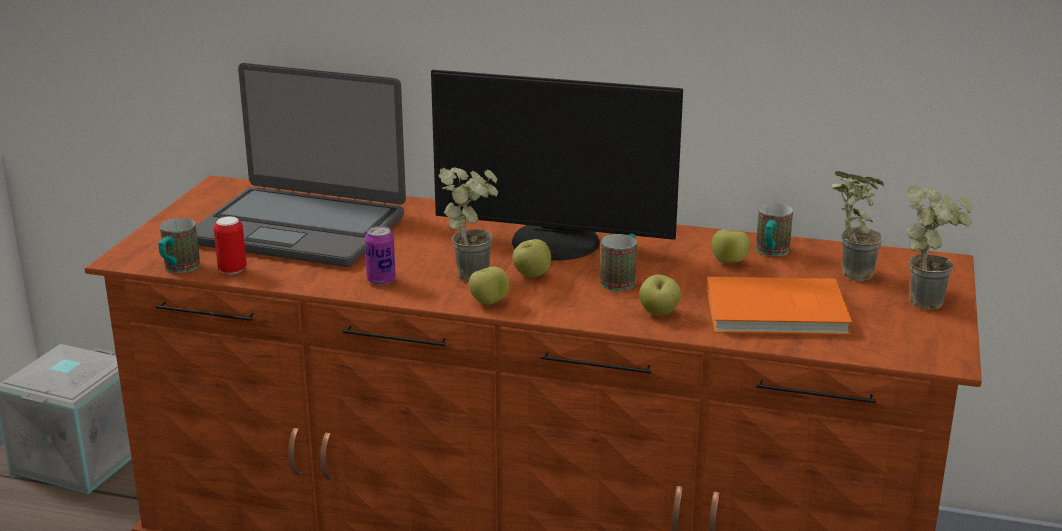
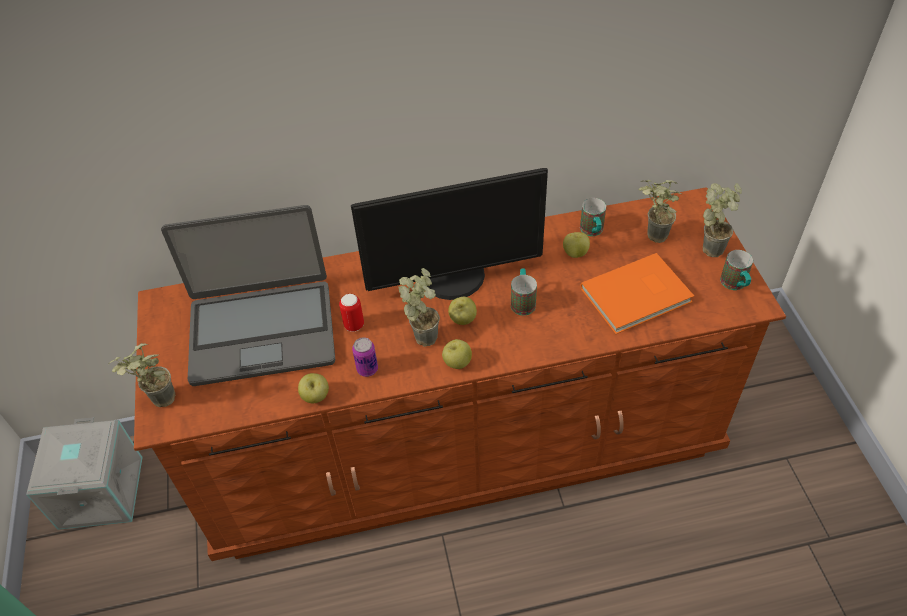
camera: 25 degrees left, 25 degrees up
mug [158,218,200,273] -> mug moved to [720,250,753,290]
can [214,216,247,274] -> can moved to [339,294,364,332]
apple [639,275,681,315] -> apple moved to [298,373,329,403]
none -> potted plant [109,343,176,407]

